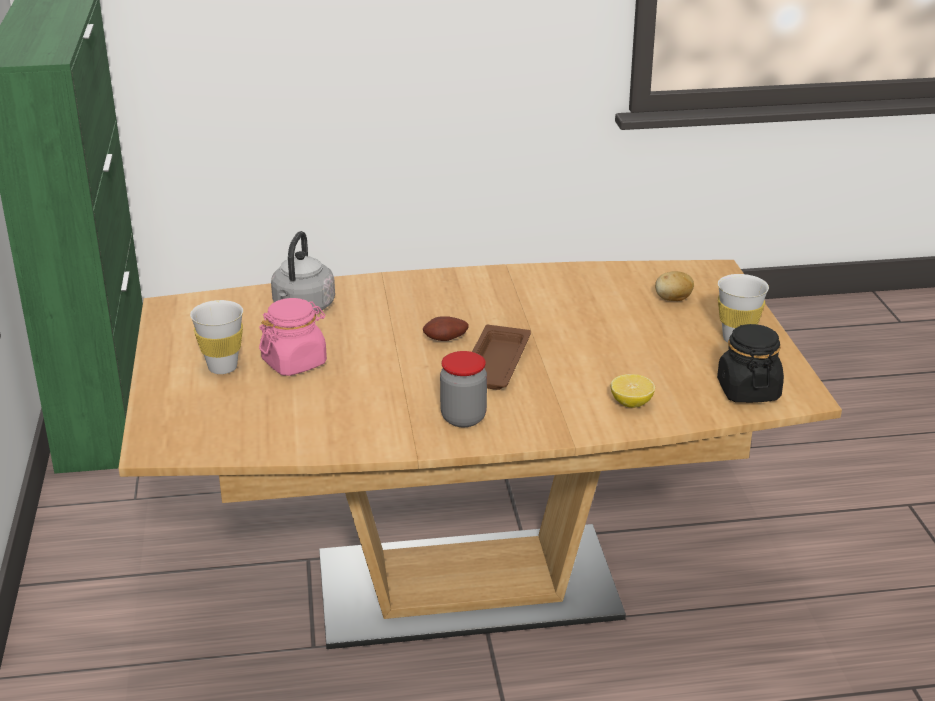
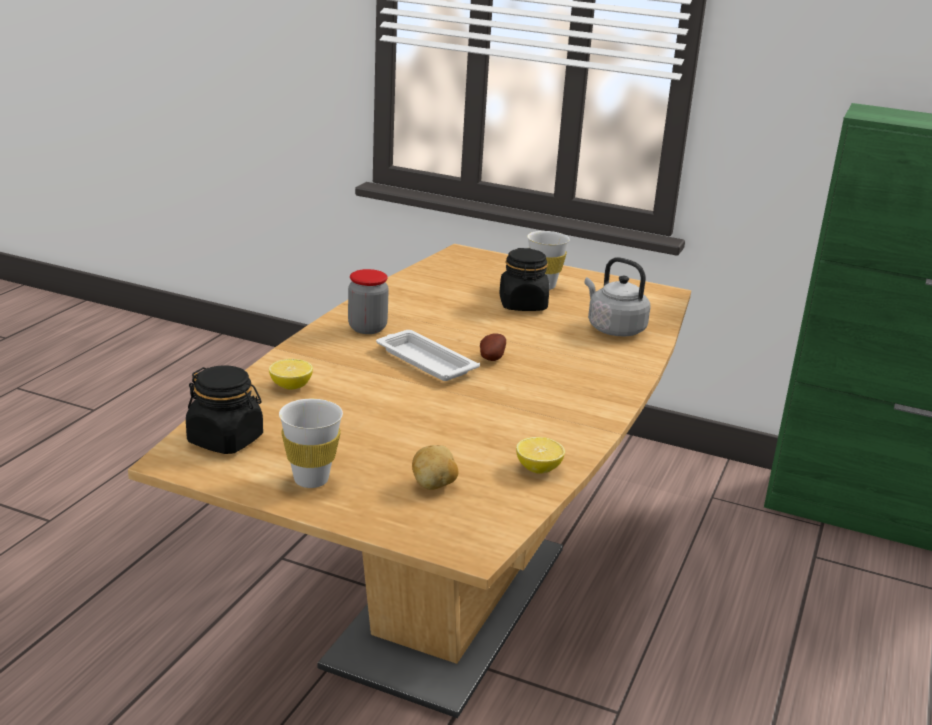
camera: 120 degrees right, 5 degrees down
pink jar [259,298,327,376] -> black jar [499,248,549,311]
brown tray [472,325,531,390] -> white tray [376,330,480,381]
none -> lemon [516,437,565,473]

